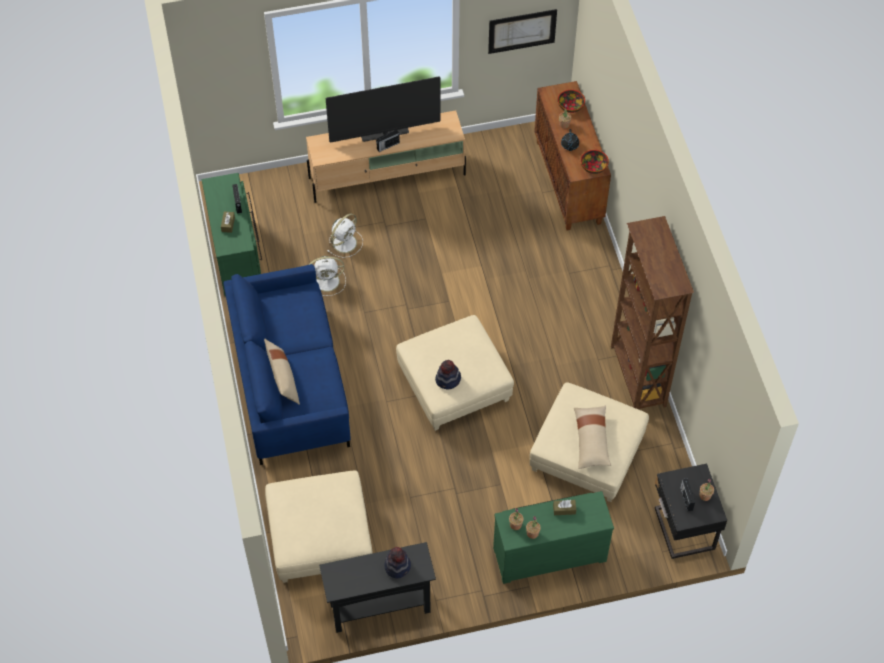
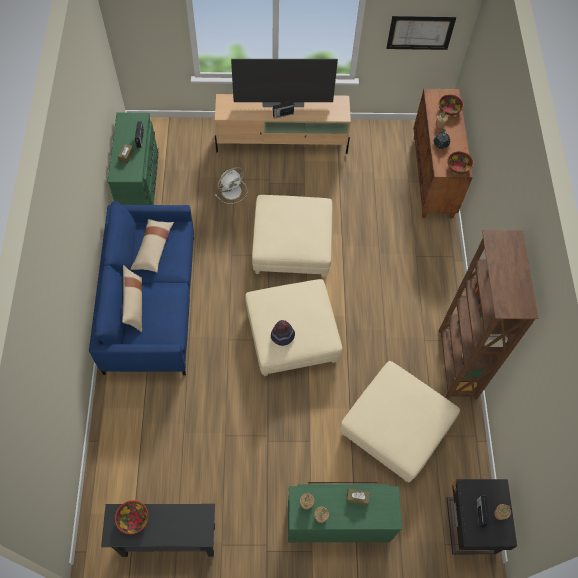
camera: 10 degrees right, 5 degrees up
beige ottoman [265,471,373,583] -> beige ottoman moved to [252,195,332,277]
white fan [309,256,346,296] -> none
hat [384,547,411,578] -> none
beige pillow [574,405,611,469] -> beige pillow moved to [131,219,174,272]
none -> bowl [115,500,148,534]

